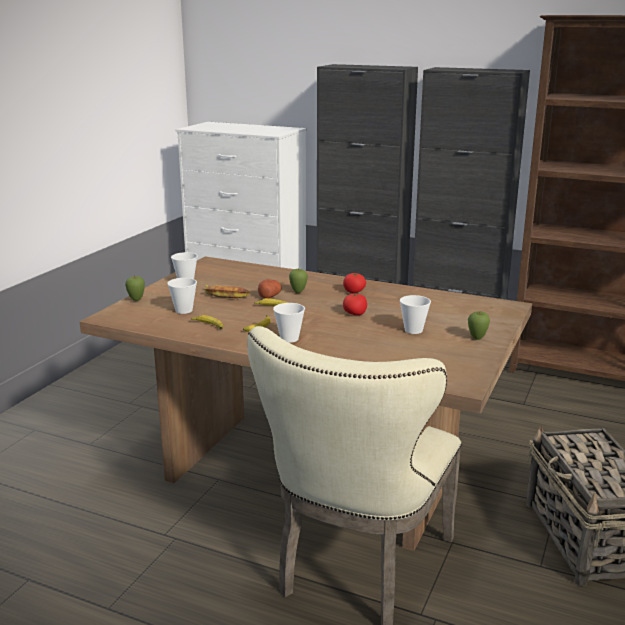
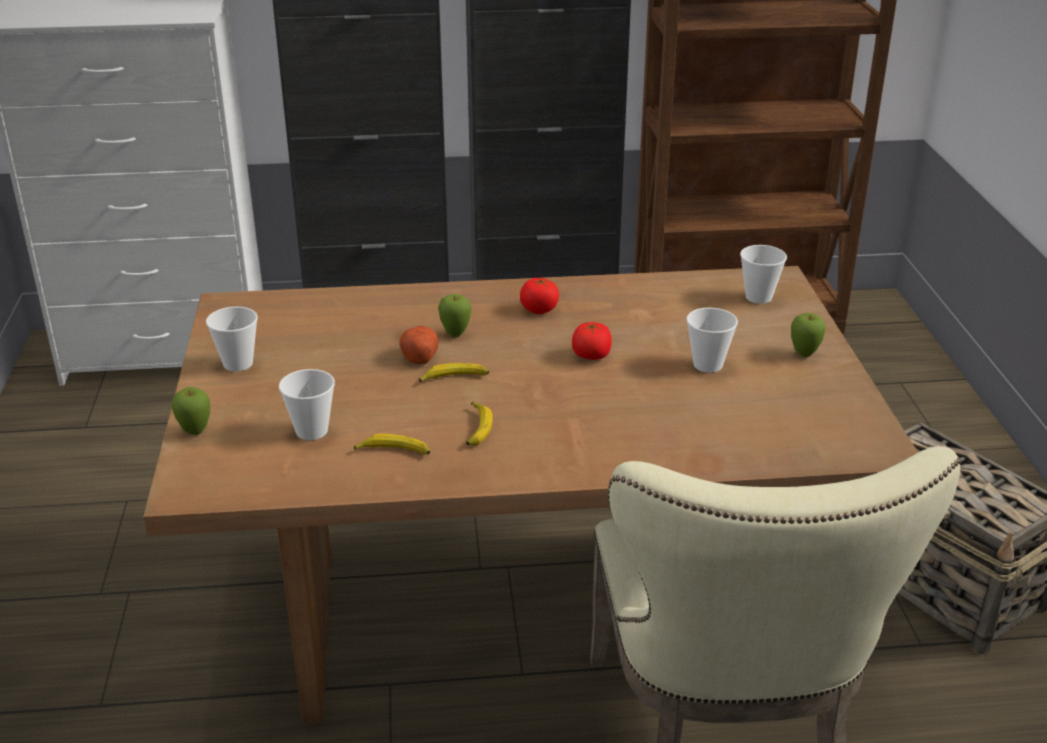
camera: 30 degrees left, 10 degrees up
banana [205,285,250,298] -> none
cup [273,303,305,343] -> cup moved to [740,245,787,304]

